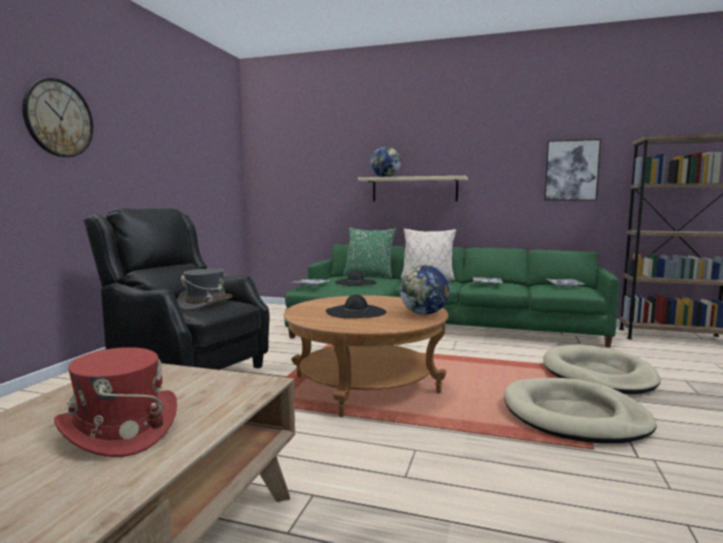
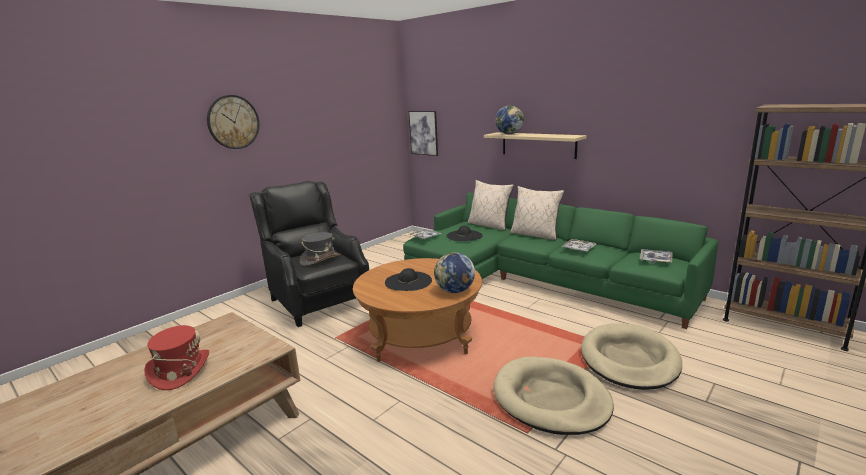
camera: 25 degrees right, 10 degrees up
green pillow [343,227,397,279] -> beige pillow [468,180,514,231]
picture [544,139,601,201] -> picture moved to [409,111,438,156]

